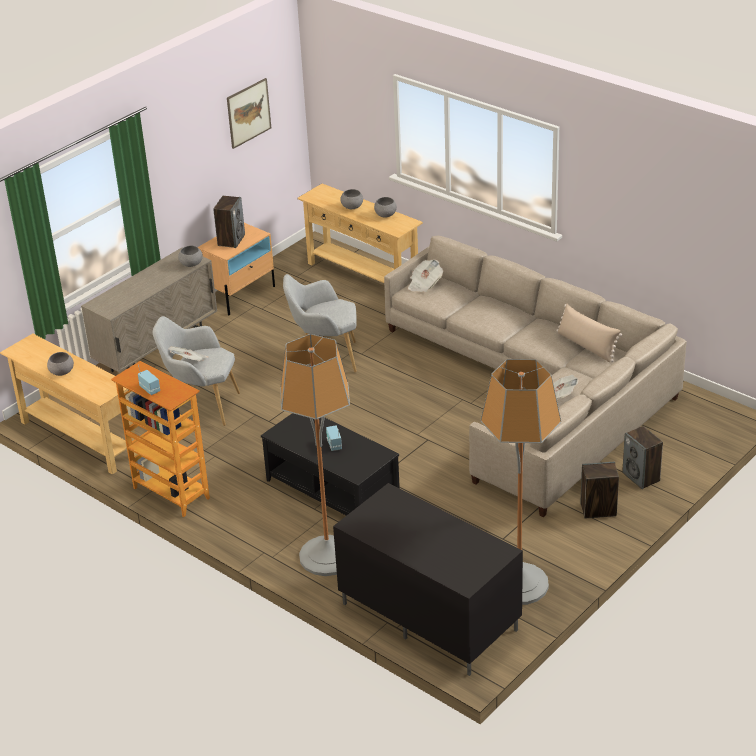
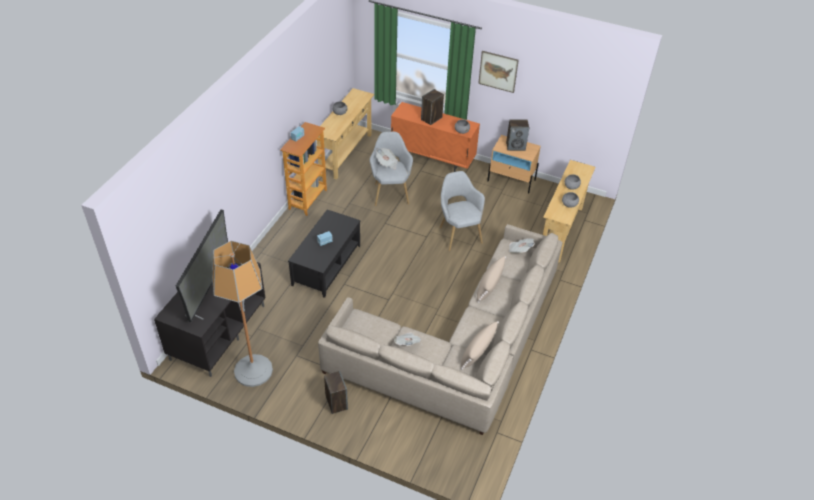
camera: 70 degrees right, 10 degrees up
beige cabinet [81,248,217,372] -> orange cabinet [391,102,480,172]
picture [227,78,271,149] -> picture moved to [478,51,519,93]
floor lamp [280,334,350,576] -> none
speaker [622,426,663,489] -> speaker moved to [421,89,444,125]
none -> television [176,210,228,322]
none -> beige pillow [477,256,506,303]

